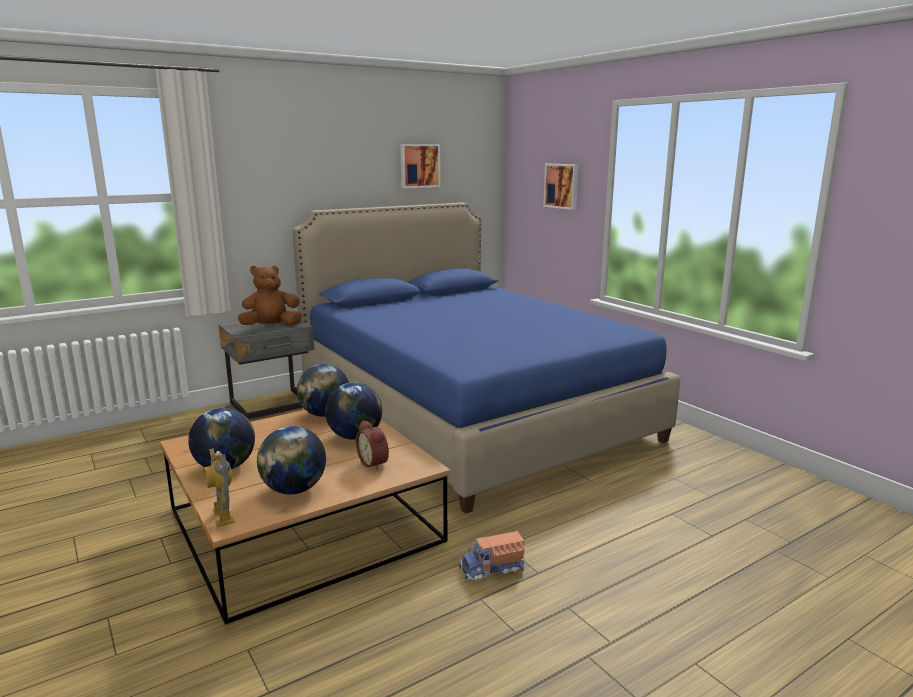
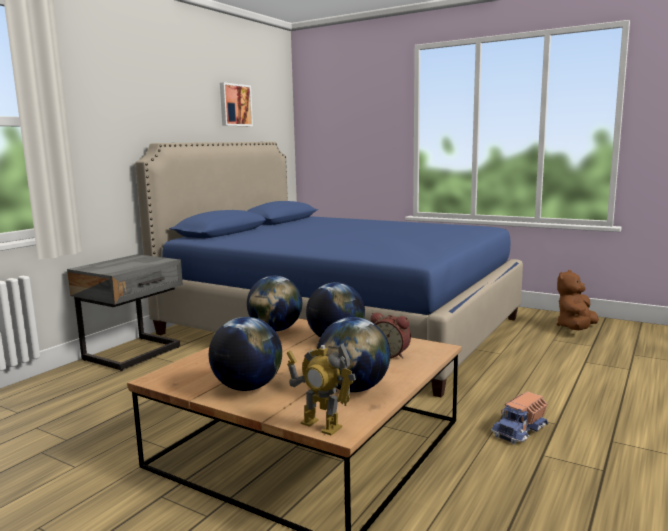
camera: 25 degrees left, 5 degrees down
brown plush toy [238,266,302,326] -> brown plush toy moved to [557,270,599,330]
picture [543,164,579,210] -> none

